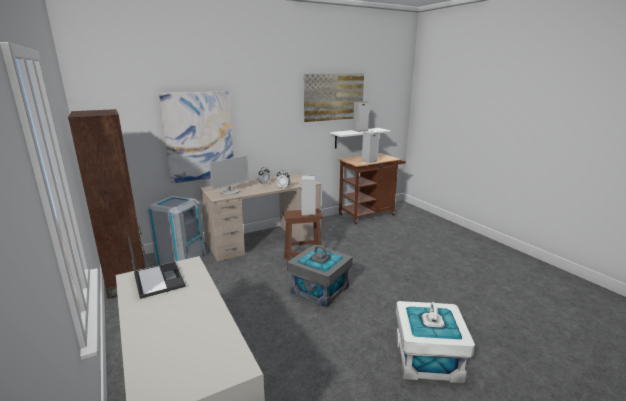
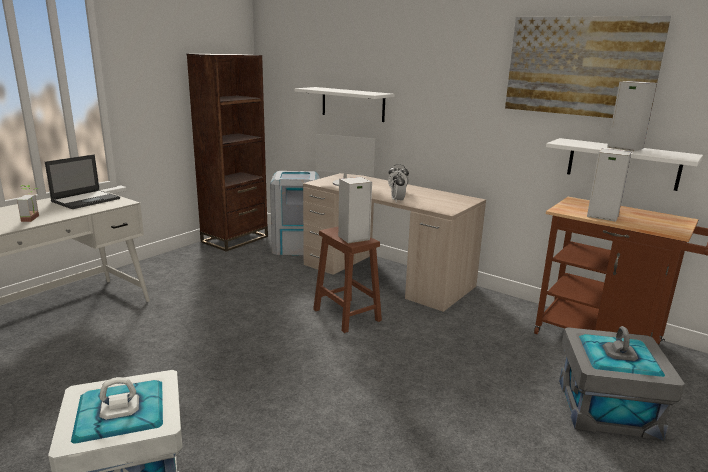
camera: 65 degrees right, 0 degrees up
picture [159,91,234,183] -> white shelf [294,87,395,122]
grey storage box [288,245,353,307] -> grey storage box moved to [559,326,685,441]
none -> potted plant [17,185,39,222]

